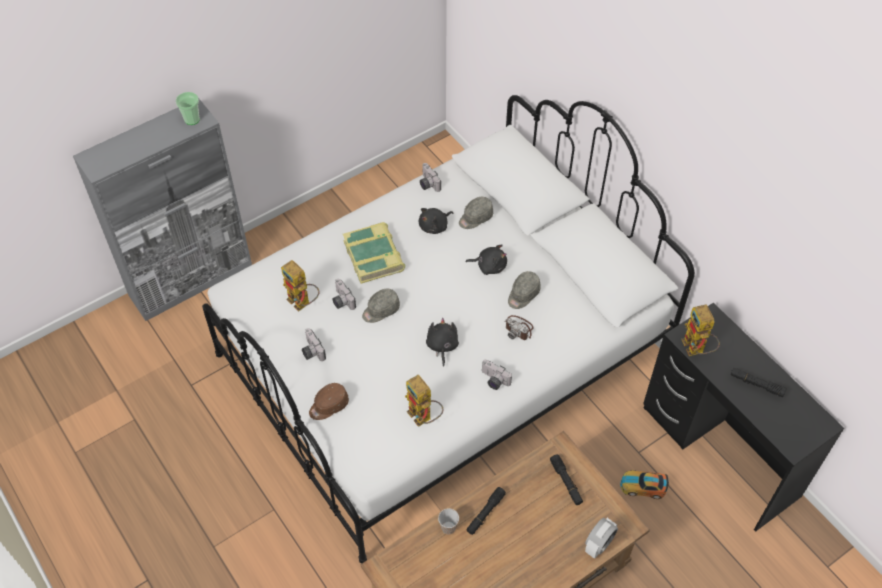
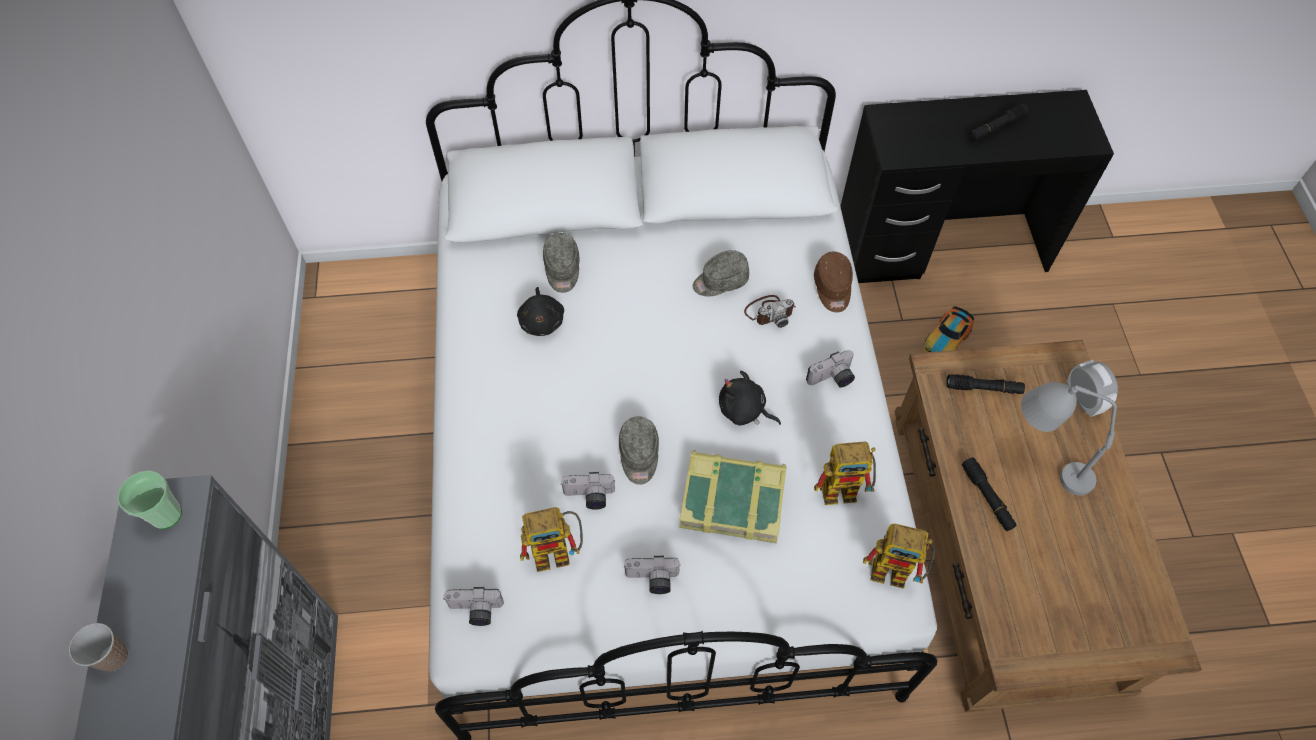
camera: 60 degrees left, 5 degrees up
brown cap [309,383,349,420] -> brown cap moved to [814,252,853,312]
book [343,222,406,284] -> book moved to [679,450,786,543]
camera [420,163,441,192] -> camera moved to [443,587,504,626]
cup [438,508,459,535] -> cup moved to [69,623,128,671]
black plush toy [466,244,507,275] -> none
grey cap [508,271,541,309] -> grey cap turned 90 degrees clockwise [693,250,749,296]
toy robot [681,304,720,356] -> toy robot moved to [863,524,935,589]
none -> grey table lamp [1021,382,1117,496]

